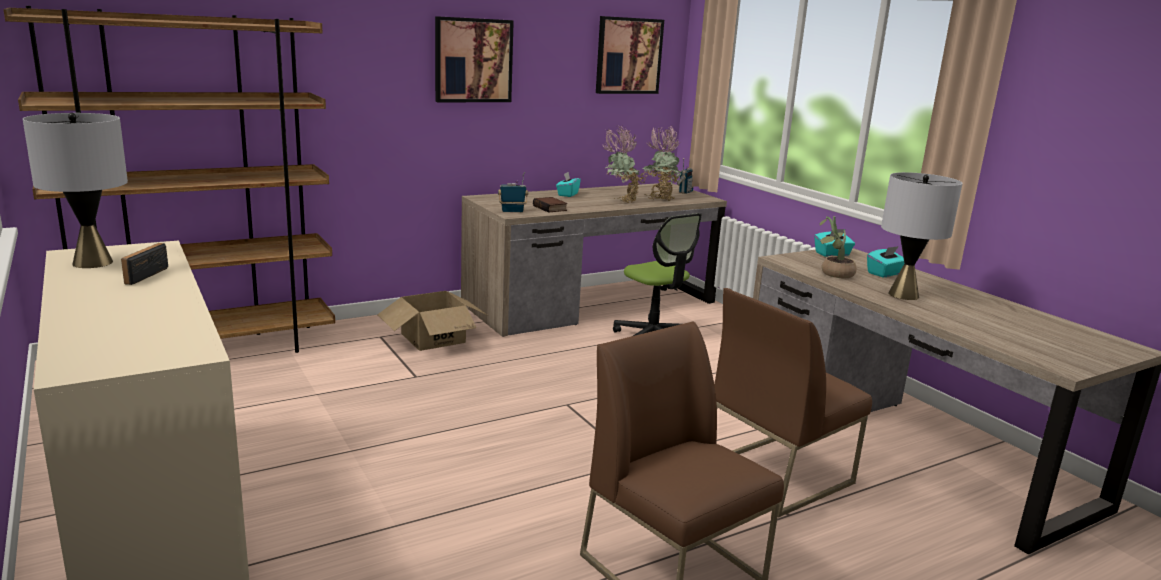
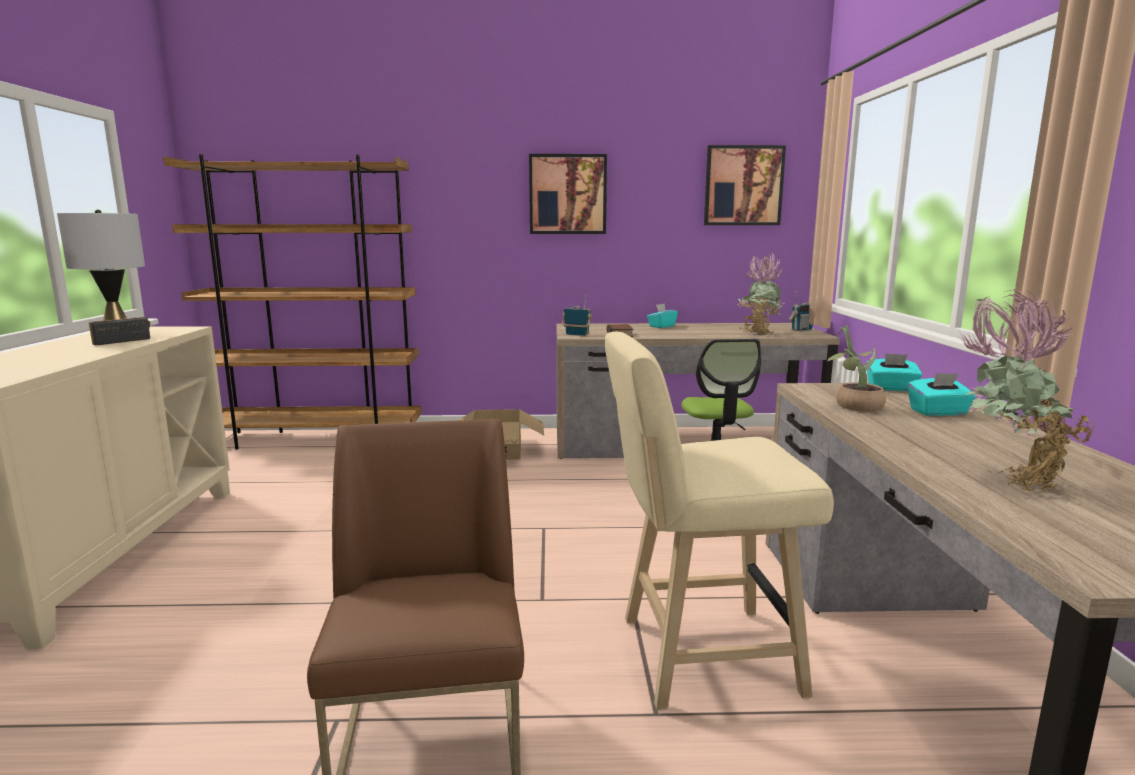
camera: 30 degrees right, 5 degrees down
potted plant [602,126,646,203] -> potted plant moved to [960,290,1096,492]
brown chair [714,288,872,517] -> beige stool [605,332,834,710]
grey table lamp [881,172,963,300] -> none

